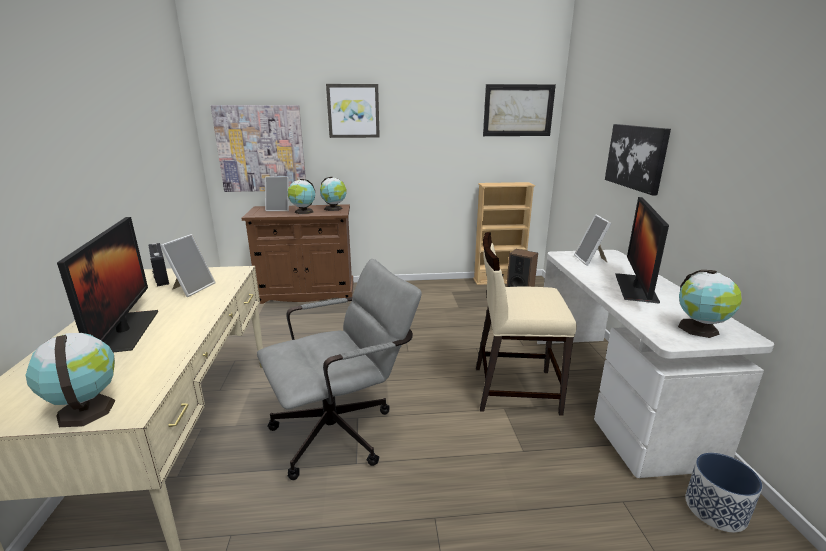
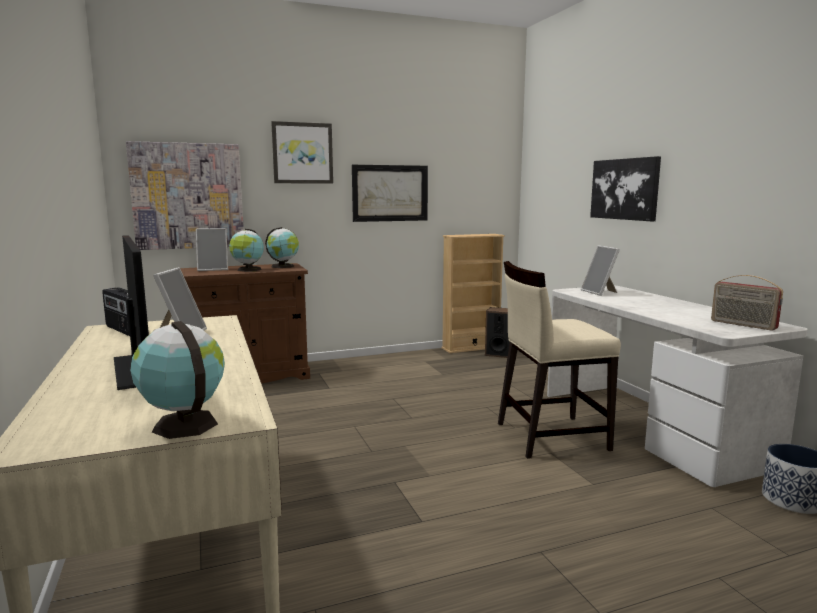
camera: 15 degrees left, 10 degrees down
grey office chair [257,259,422,480] -> none
picture [483,84,556,136] -> picture moved to [352,165,428,222]
monitor [615,197,669,304] -> none
globe [678,270,742,338] -> radio [711,275,783,331]

